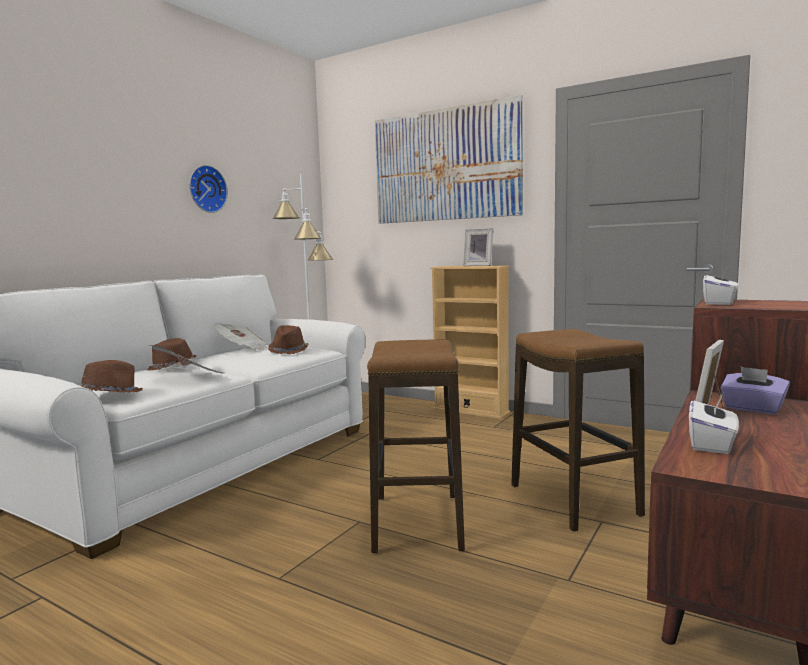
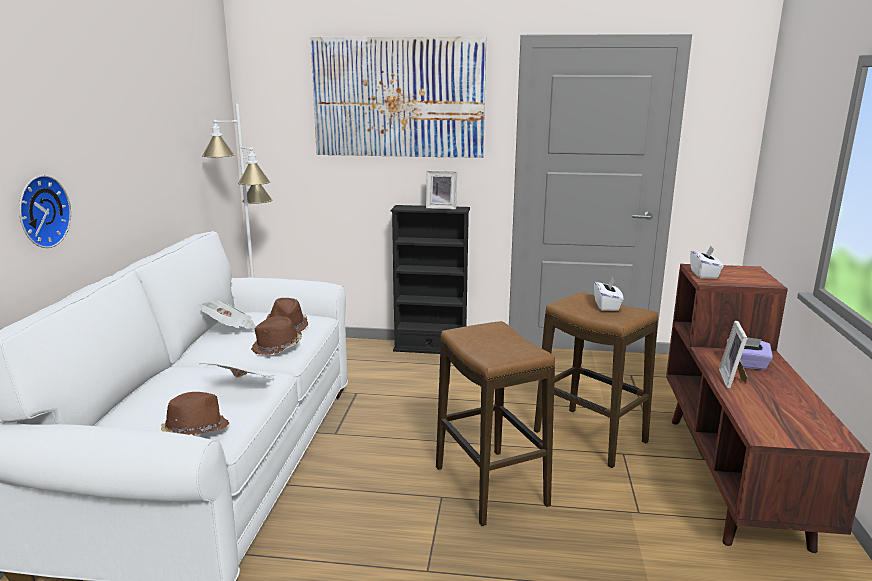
camera: 25 degrees left, 10 degrees up
brown hat [148,338,197,370] -> brown hat moved to [251,316,302,355]
wall clock [189,165,228,213] -> wall clock moved to [19,175,71,248]
beige bookcase [430,266,510,419] -> black bookcase [390,205,470,354]
white tissue box [689,393,739,454] -> white tissue box moved to [594,277,623,311]

